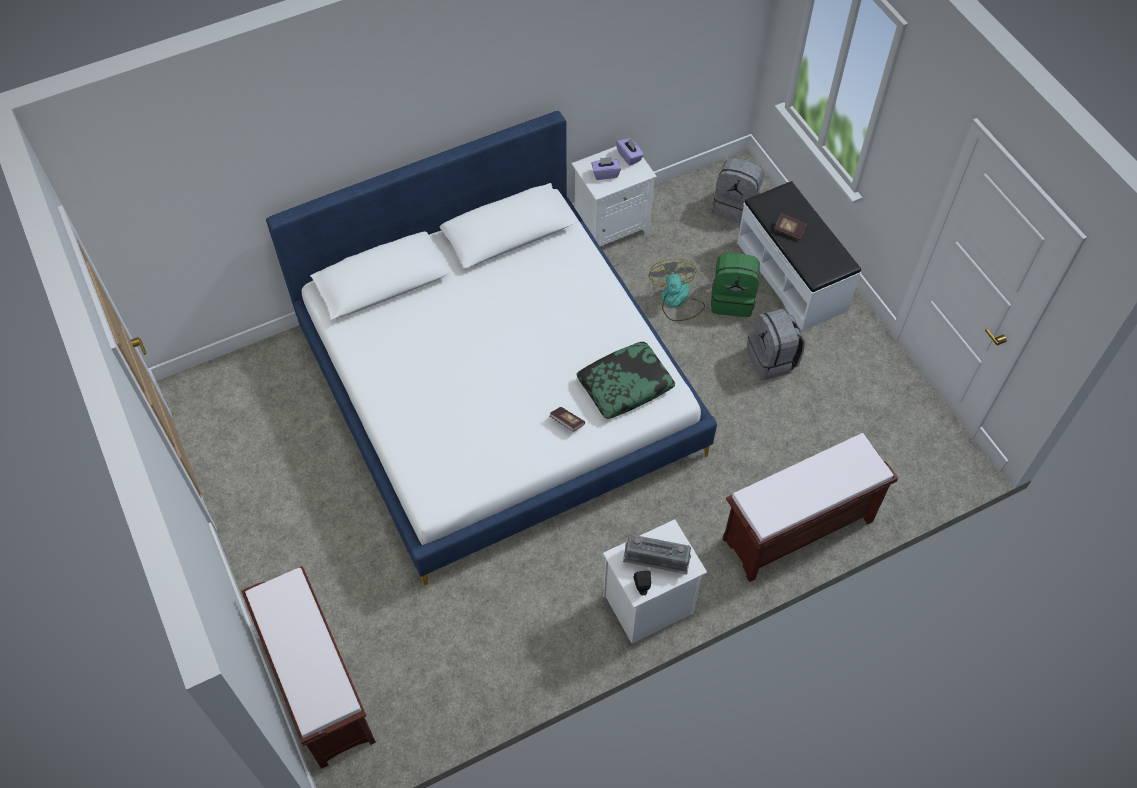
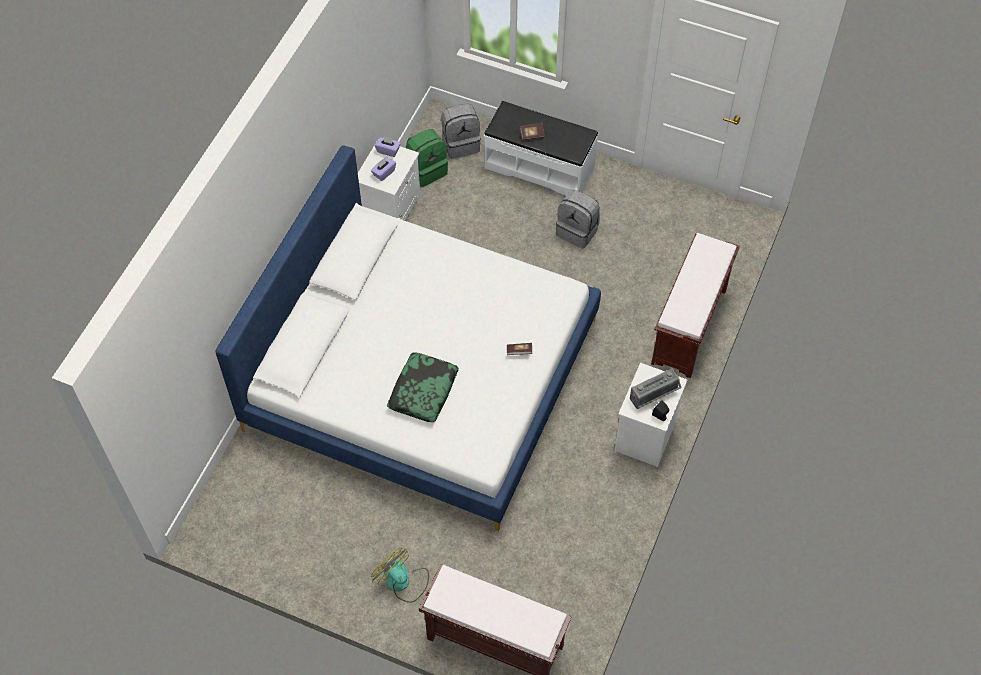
camera: 40 degrees left, 0 degrees up
pillow [577,342,675,419] -> pillow moved to [387,352,459,422]
fan [649,258,705,321] -> fan moved to [371,548,429,603]
green backpack [711,253,760,317] -> green backpack moved to [406,129,448,187]

